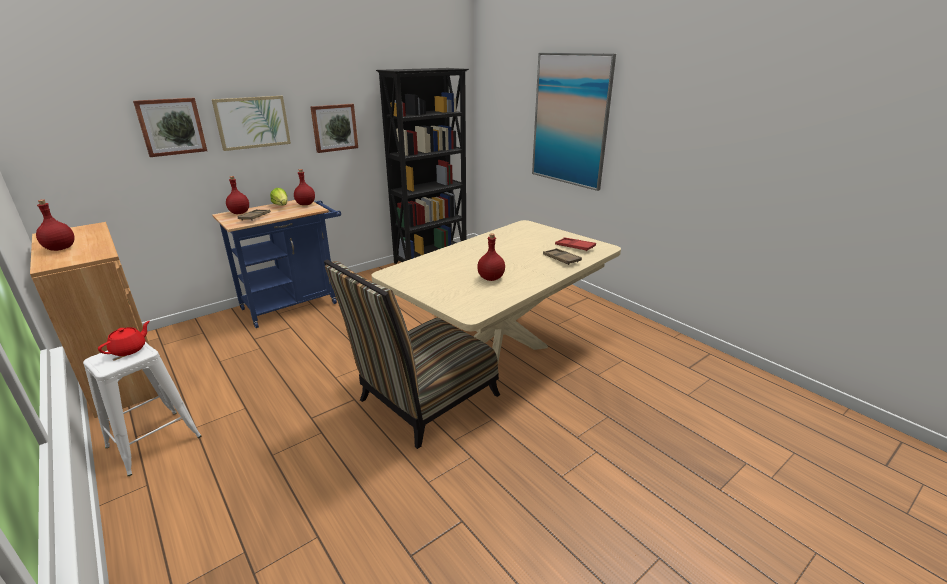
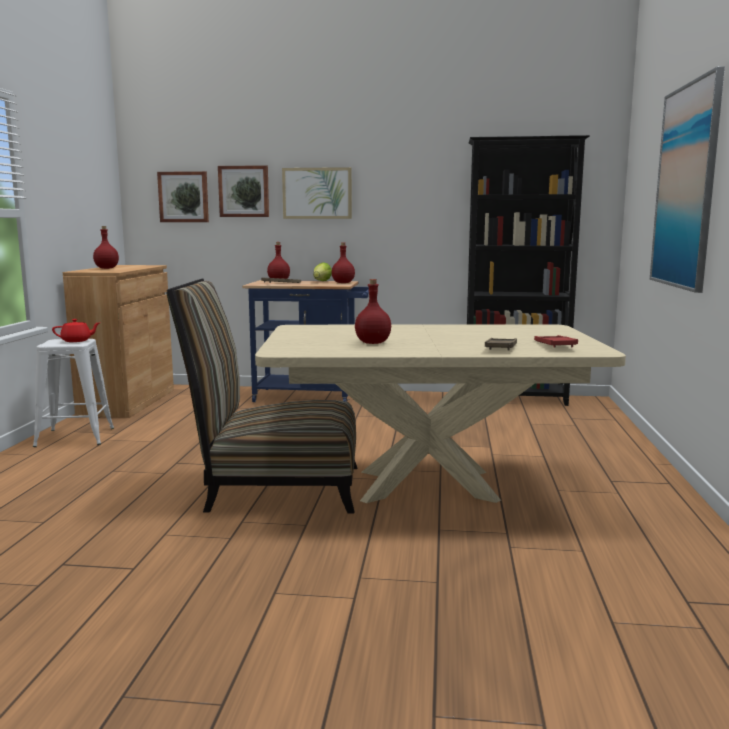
camera: 45 degrees right, 15 degrees down
picture [310,104,358,153] -> picture moved to [157,171,209,222]

